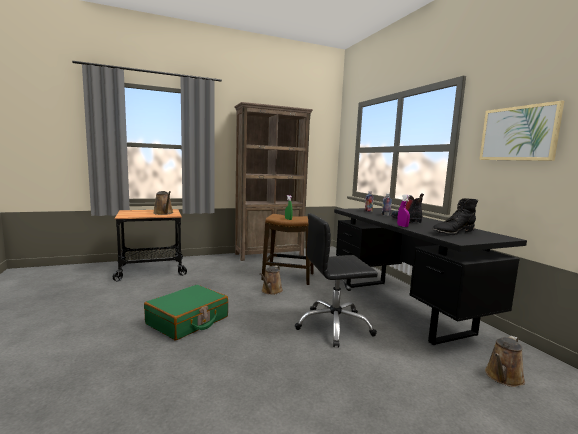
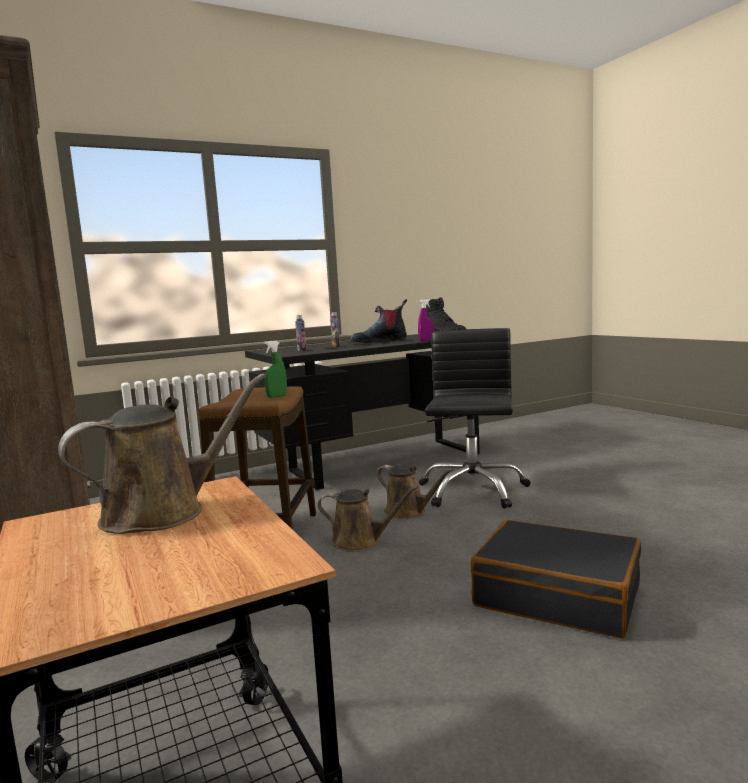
camera: 95 degrees left, 0 degrees up
green suitcase [144,285,228,340] -> black suitcase [471,520,641,638]
black office chair [295,213,378,348] -> black office chair turned 150 degrees counterclockwise [419,328,531,509]
picture [479,100,564,161] -> none
brown watering can [485,336,525,387] -> brown watering can moved to [376,464,454,519]

